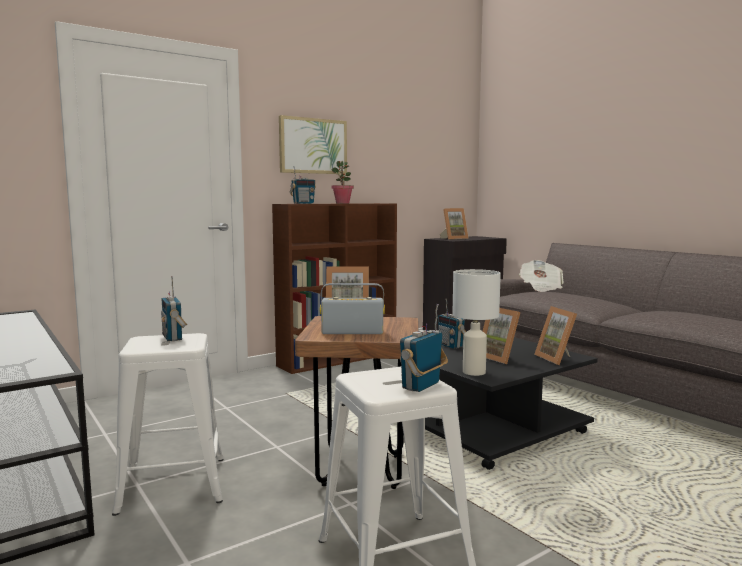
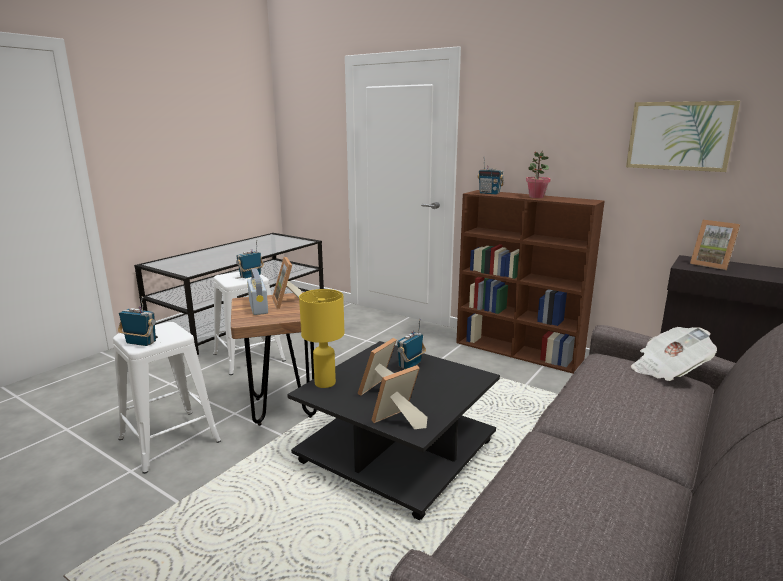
camera: 70 degrees right, 10 degrees up
picture [279,115,347,174] -> picture moved to [626,101,740,172]
white table lamp [452,269,501,376] -> yellow table lamp [299,289,344,388]

